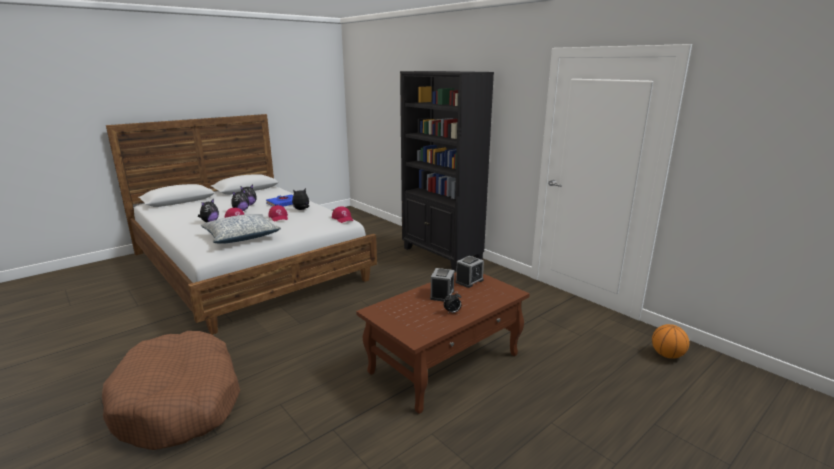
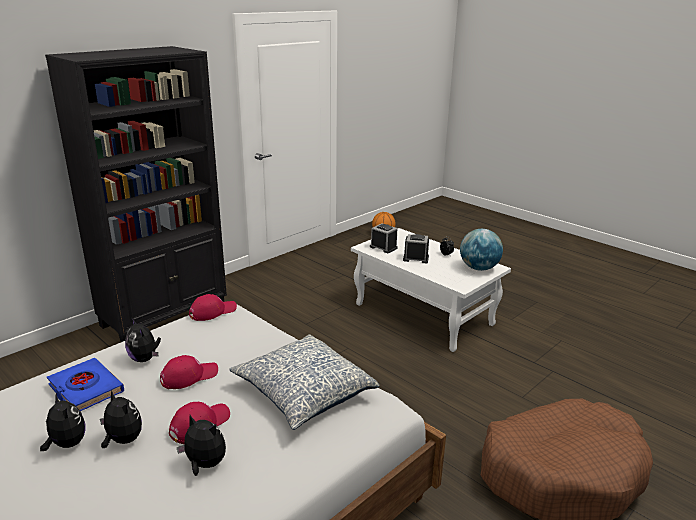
camera: 95 degrees left, 5 degrees up
brown coffee table [356,273,530,414] -> white coffee table [351,228,511,352]
none -> globe [460,229,503,271]

